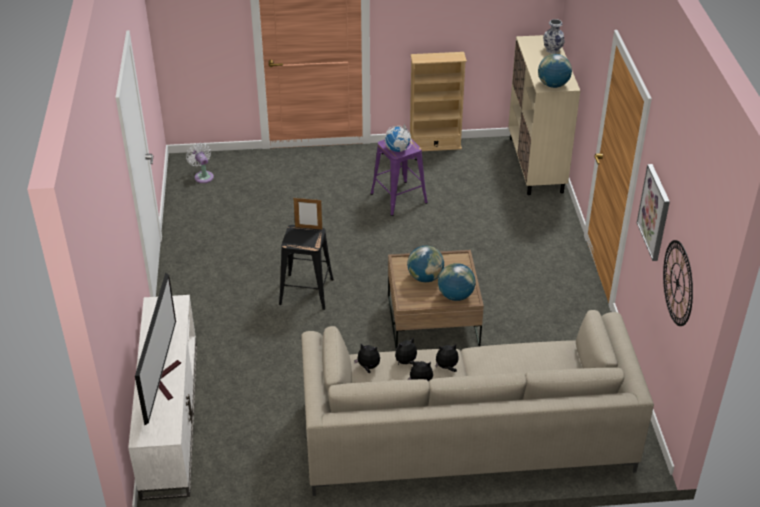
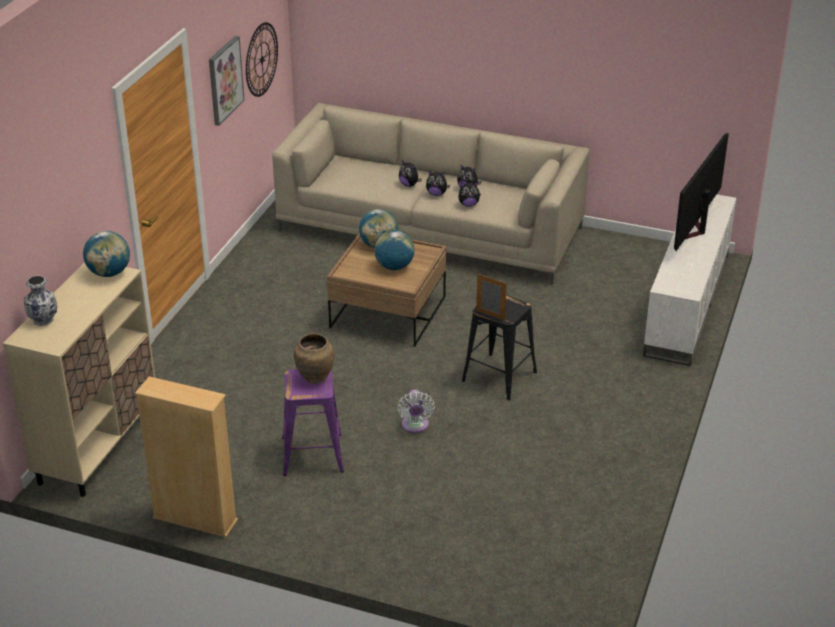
camera: 155 degrees left, 5 degrees down
white fan [186,143,214,183] -> white fan moved to [397,389,435,433]
plush toy [354,344,380,373] -> plush toy moved to [399,160,422,187]
globe [385,124,412,152] -> brown vase [294,333,334,384]

